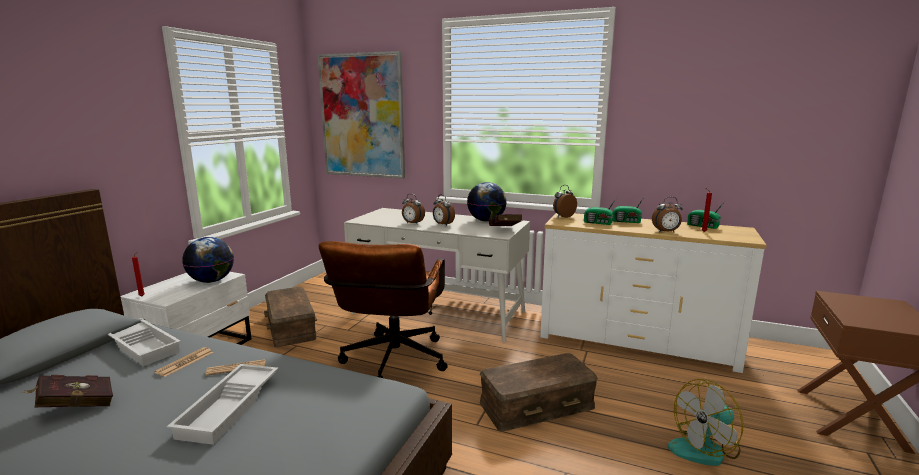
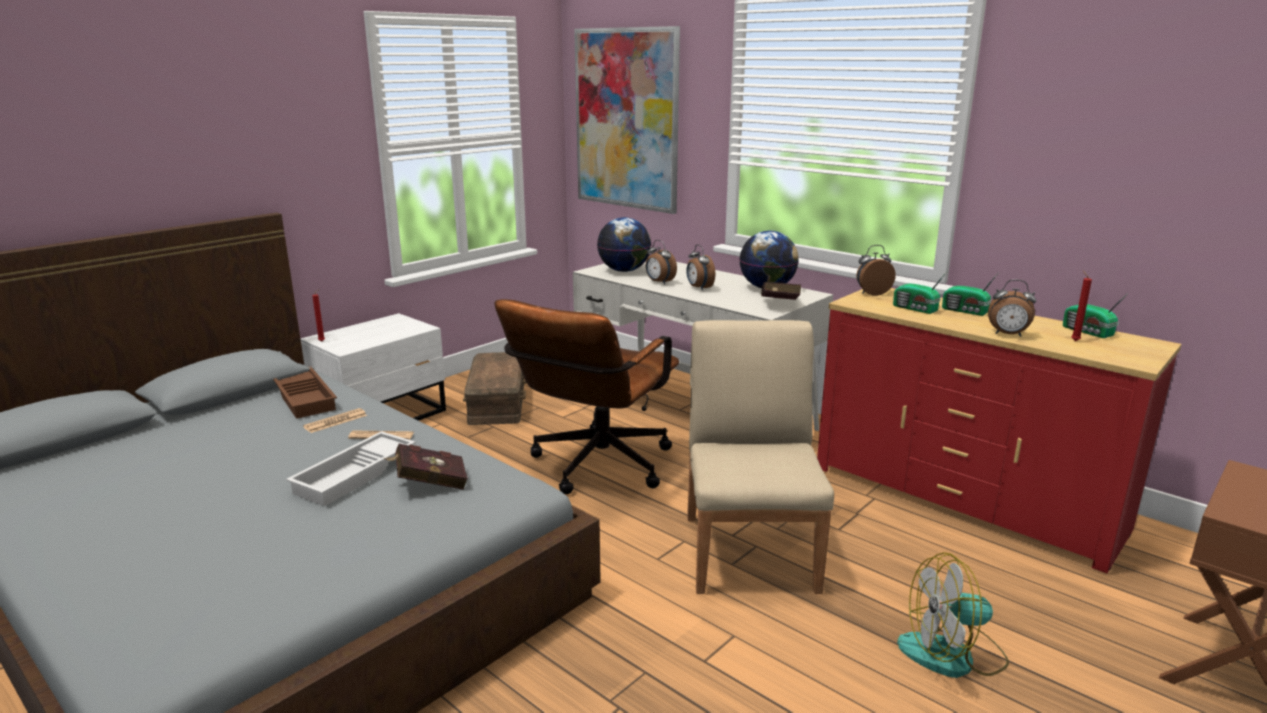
camera: 20 degrees right, 5 degrees up
red book [23,375,113,407] -> red book moved to [383,444,468,490]
white tray [108,318,181,366] -> brown tray [273,366,337,419]
globe [182,237,234,283] -> globe moved to [597,217,651,272]
brown storage box [480,353,598,432] -> beige chair [687,320,834,594]
white dresser [540,213,767,373] -> red dresser [817,288,1182,573]

